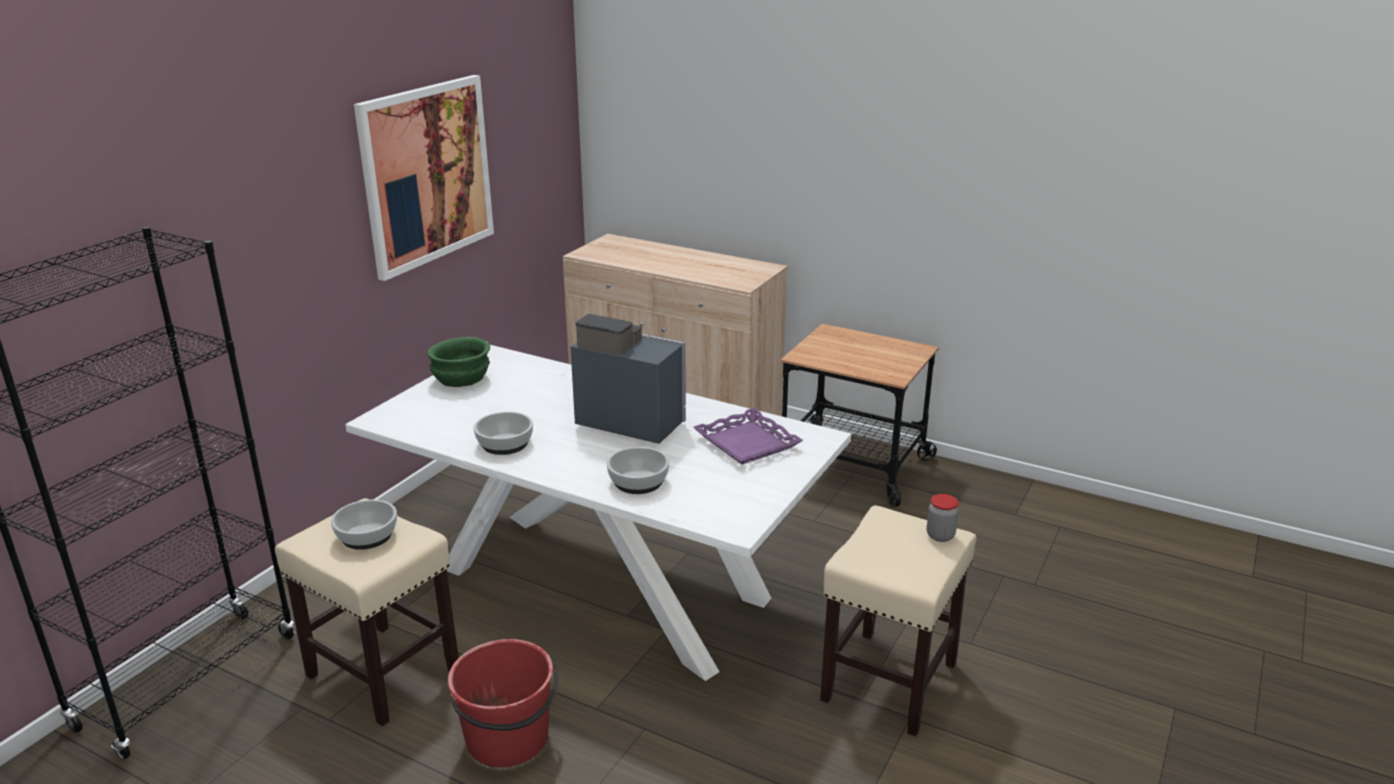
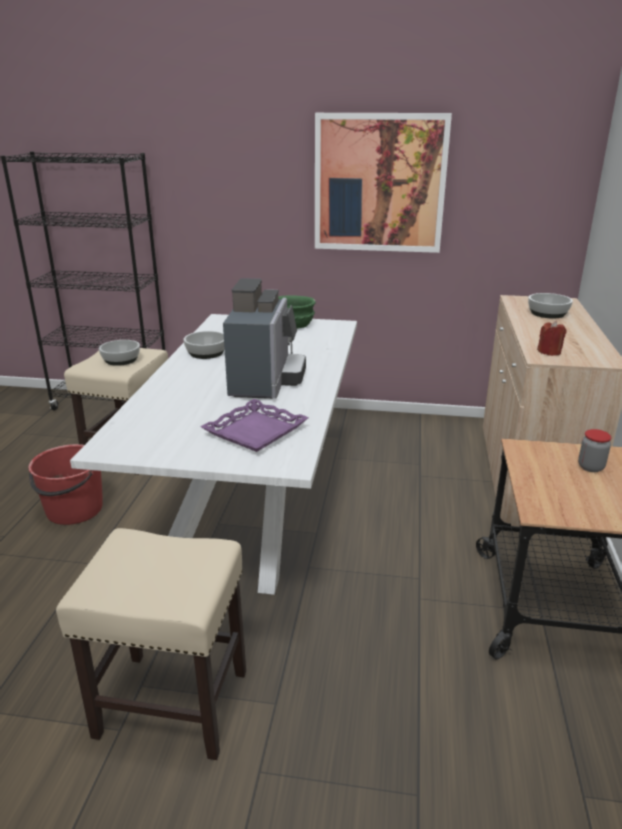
camera: 70 degrees right, 0 degrees up
bowl [607,447,669,494] -> bowl moved to [528,293,573,319]
jar [927,494,959,542] -> jar moved to [578,429,612,472]
none -> red candle [537,321,567,356]

